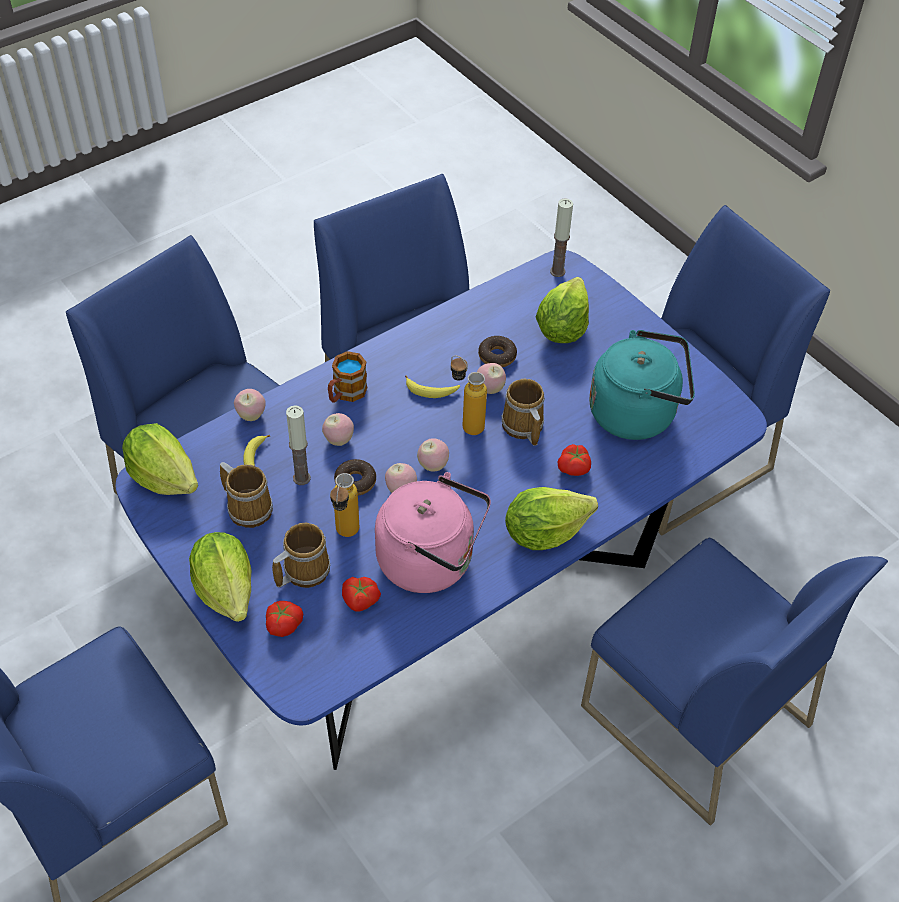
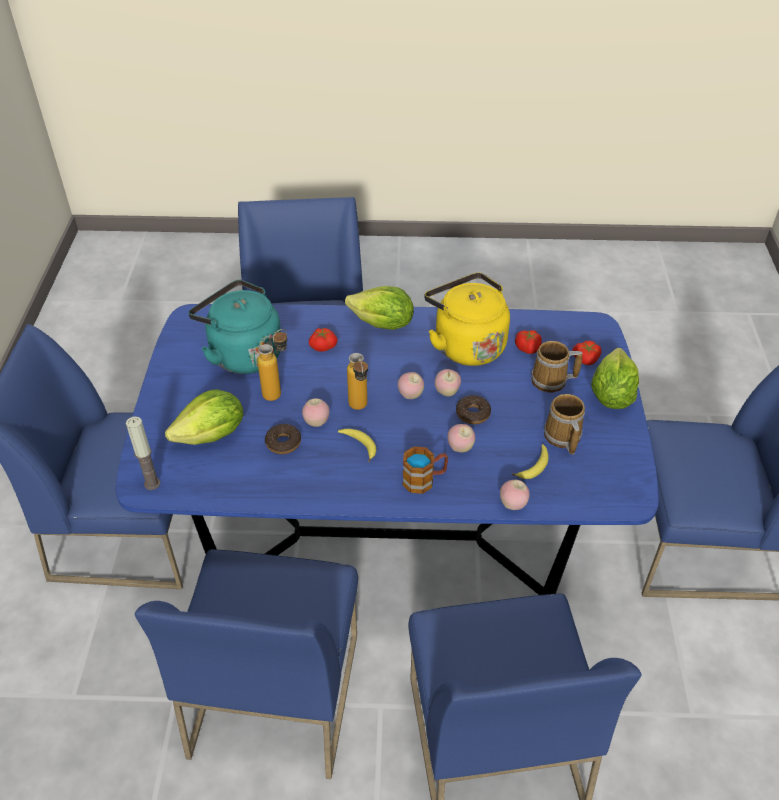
camera: 140 degrees left, 5 degrees down
lettuce [122,423,198,495] -> none
candle [286,405,311,485] -> none
bottle [330,473,359,537] -> bottle moved to [257,329,287,401]
pink kettle [375,472,491,593] -> yellow kettle [424,273,510,366]
mug [502,379,545,446] -> none

